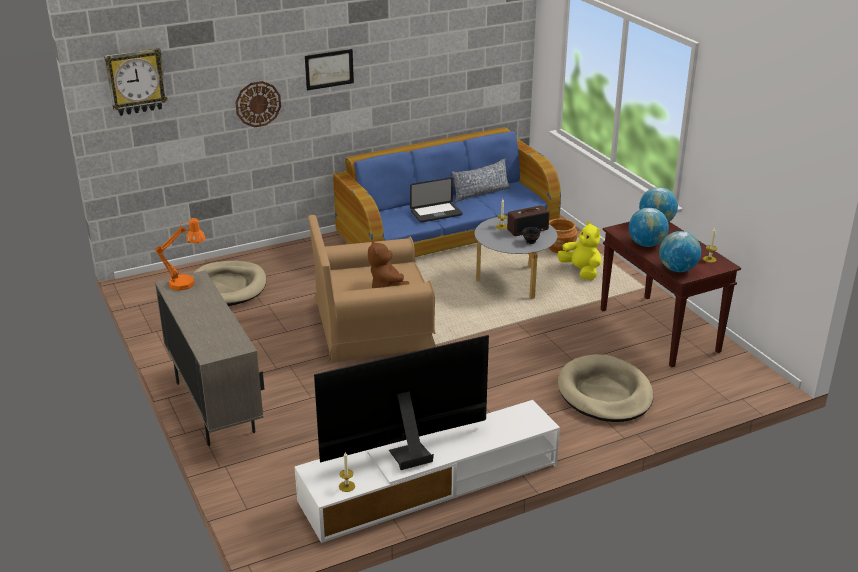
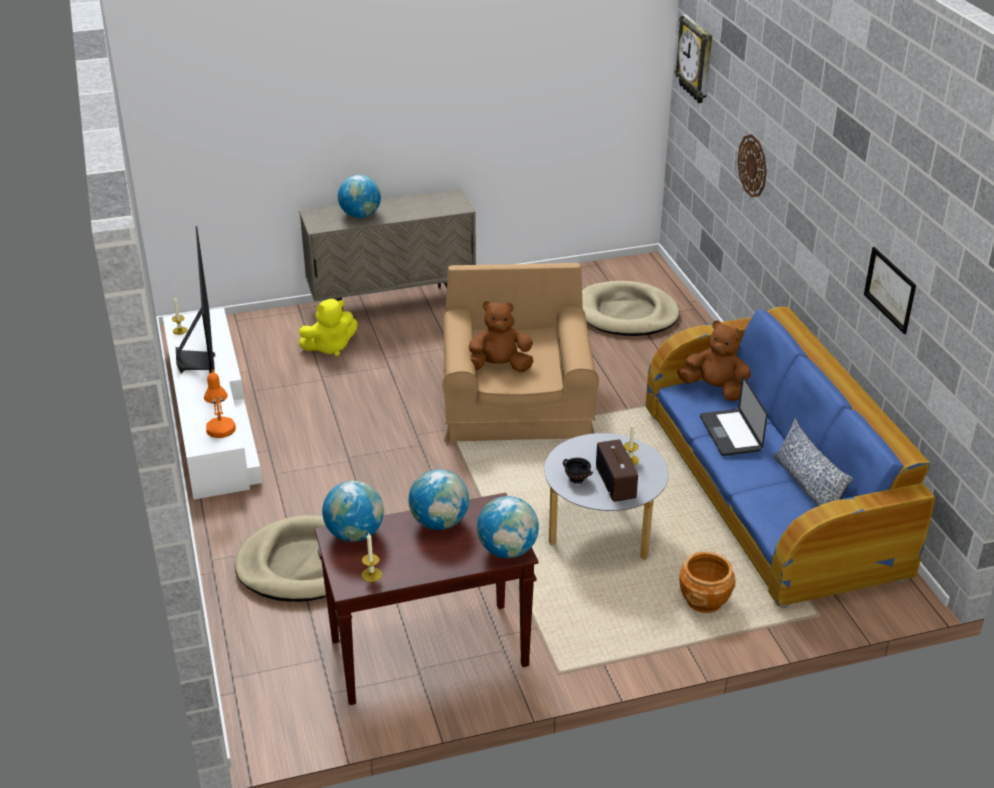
camera: 100 degrees right, 5 degrees up
orange table lamp [155,218,206,290] -> orange table lamp moved to [204,369,236,438]
picture [305,49,354,91] -> picture moved to [864,247,916,334]
yellow plush toy [558,221,602,280] -> yellow plush toy moved to [299,299,358,356]
none -> globe [338,175,381,218]
none -> brown plush toy [677,321,751,401]

